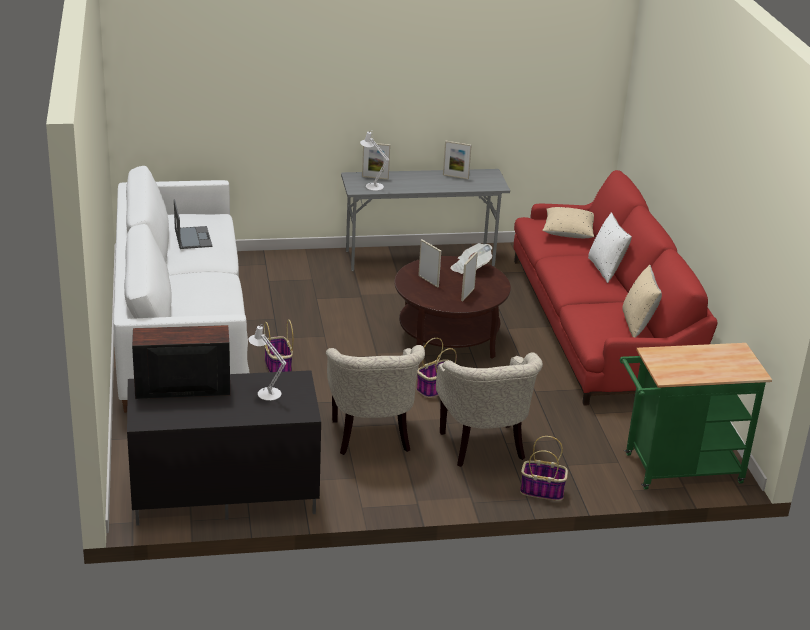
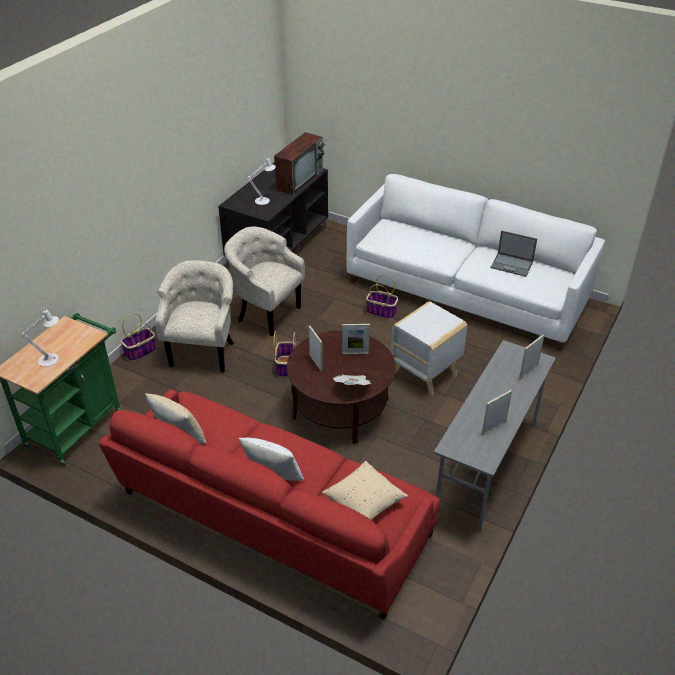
camera: 130 degrees right, 10 degrees up
white table lamp [360,131,389,191] -> white table lamp moved to [21,308,59,367]
beige armchair [436,352,543,467] -> beige armchair turned 75 degrees clockwise [156,260,234,373]
none -> white side table [391,302,467,395]

